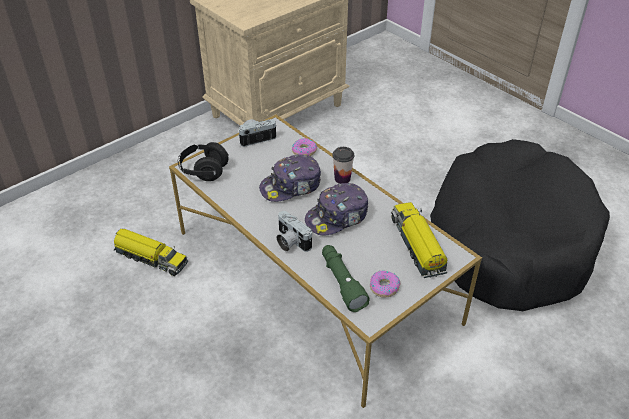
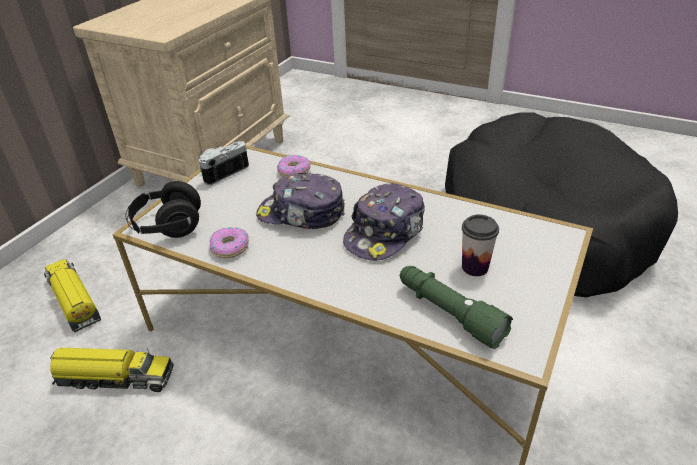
camera: 20 degrees left, 5 degrees down
cap [259,155,321,202] -> cap turned 60 degrees clockwise [256,172,345,229]
camera [277,211,312,252] -> none
cup [332,147,354,184] -> cup moved to [462,215,499,276]
donut [370,271,400,298] -> donut moved to [210,227,249,258]
toy truck [391,202,447,278] -> toy truck moved to [44,259,101,333]

